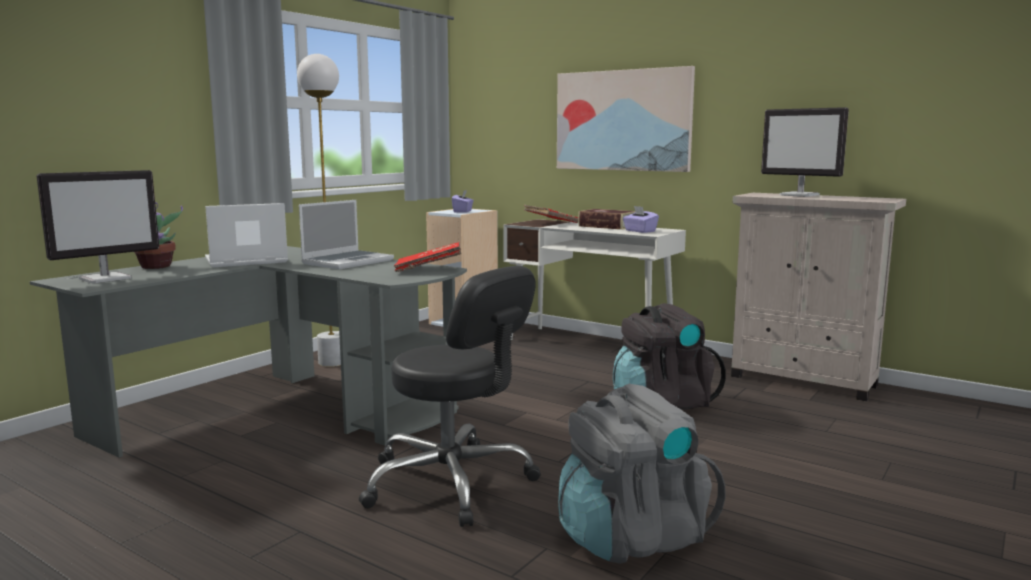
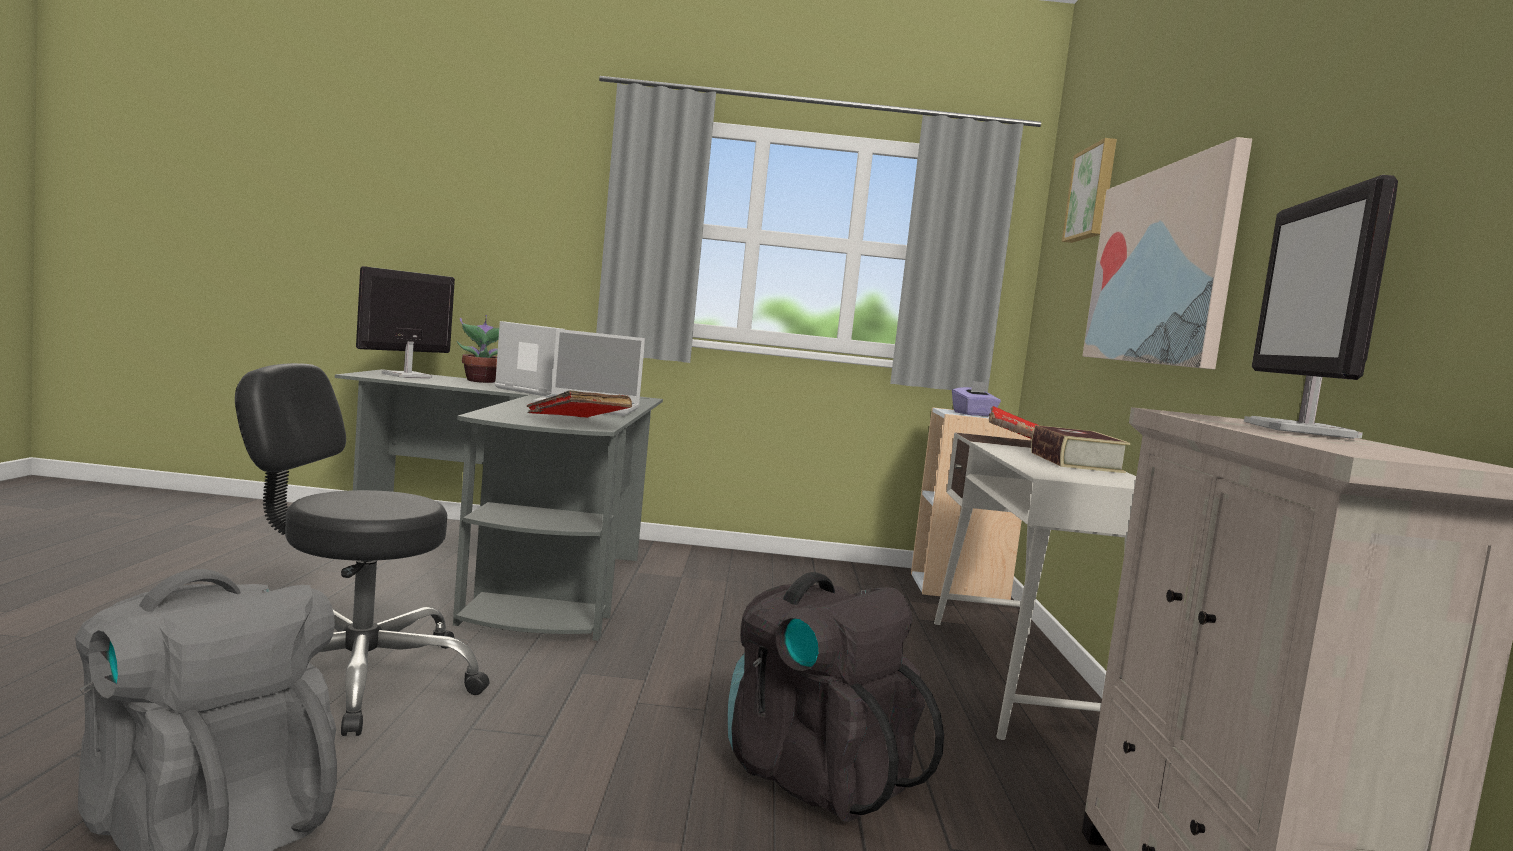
camera: 55 degrees right, 5 degrees down
monitor [37,170,159,284] -> monitor turned 120 degrees clockwise [356,266,455,378]
white floor lamp [297,54,341,367] -> none
black office chair [359,266,541,527] -> black office chair turned 90 degrees clockwise [235,363,489,736]
purple tissue box [623,206,659,233] -> none
none -> picture [1062,138,1117,243]

